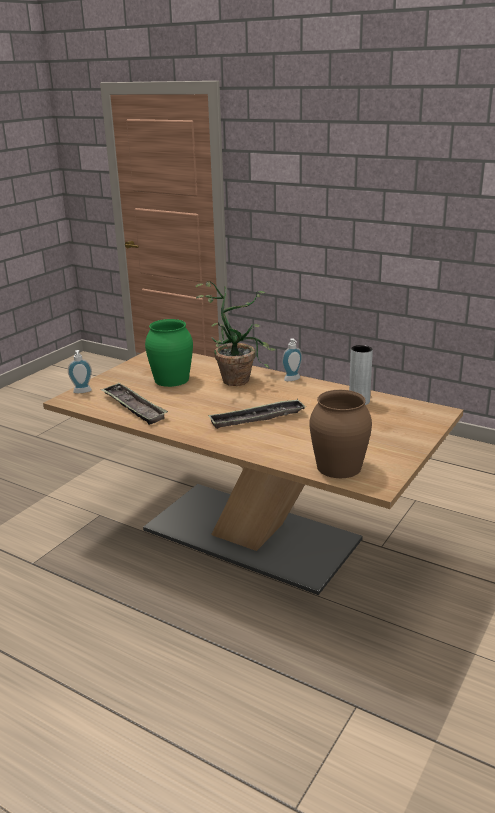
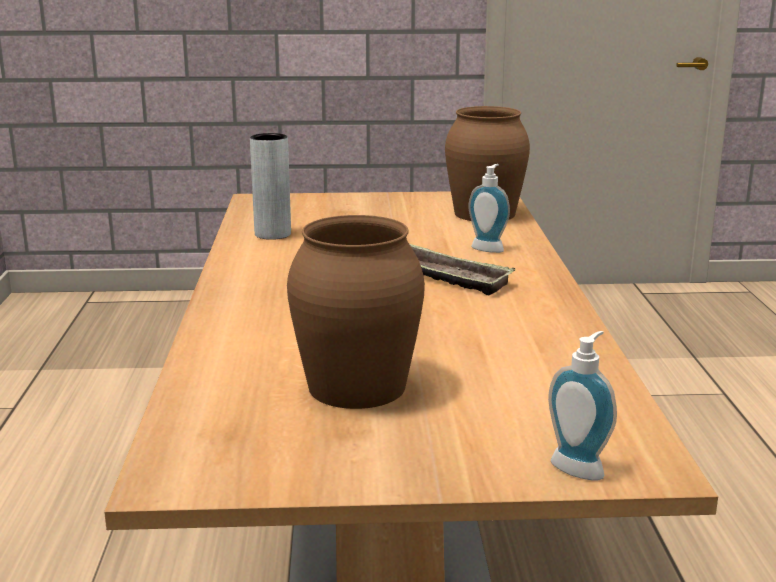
camera: 125 degrees left, 5 degrees down
tray [101,383,168,425] -> none
green vase [145,319,193,387] -> brown vase [287,215,425,409]
potted plant [195,281,276,386] -> none
soap dispenser [282,338,302,381] -> soap dispenser moved to [469,164,510,253]

